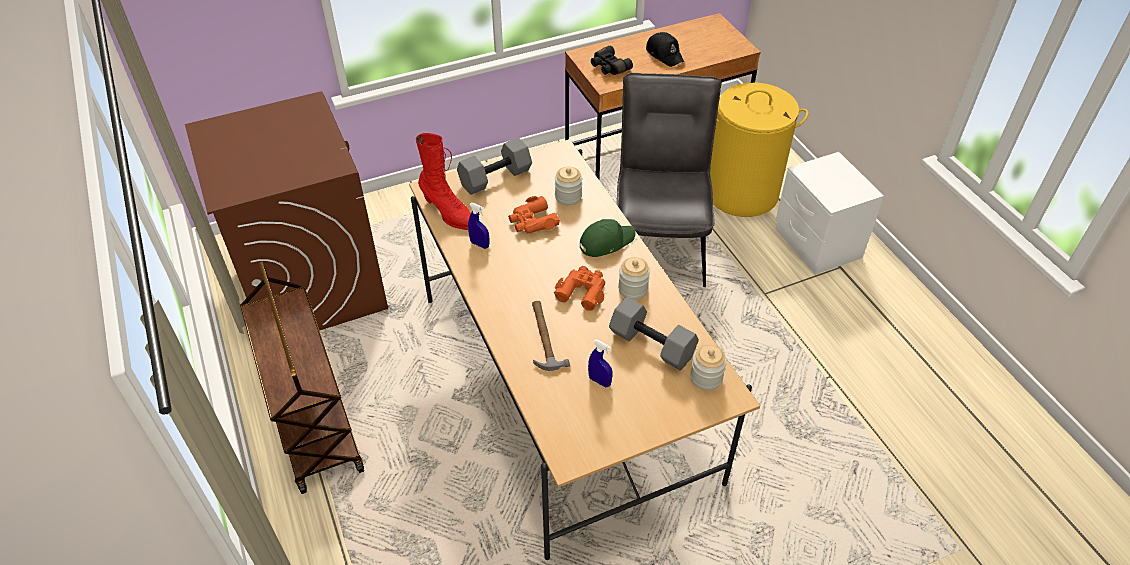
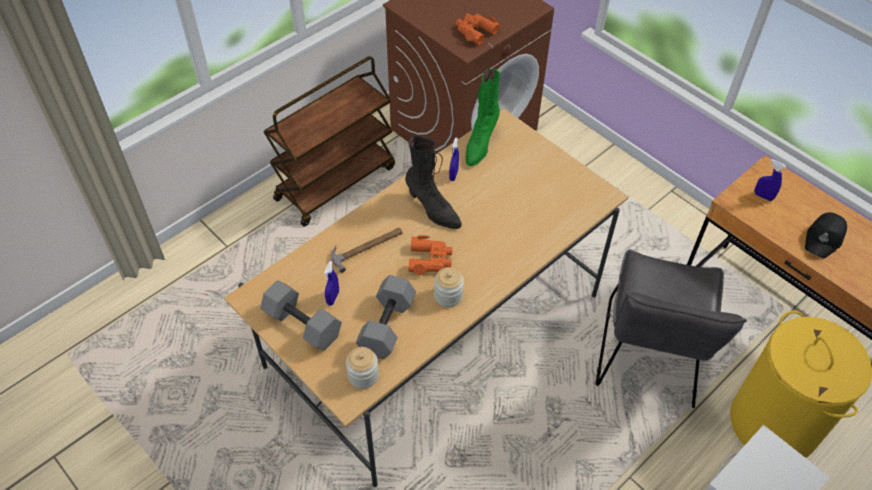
camera: 70 degrees right, 5 degrees up
red boot [415,133,471,230] -> green boot [466,69,500,166]
grey dumbbell [457,138,532,195] -> grey dumbbell moved to [260,280,342,351]
orange binoculars [508,196,560,233] -> orange binoculars moved to [456,13,500,45]
jar [555,167,582,206] -> none
green cap [580,219,636,257] -> none
black binoculars [591,45,633,75] -> blue spray bottle [755,159,786,201]
grey chair [617,73,722,287] -> grey chair turned 120 degrees clockwise [596,249,747,408]
none -> black boot [405,136,462,229]

